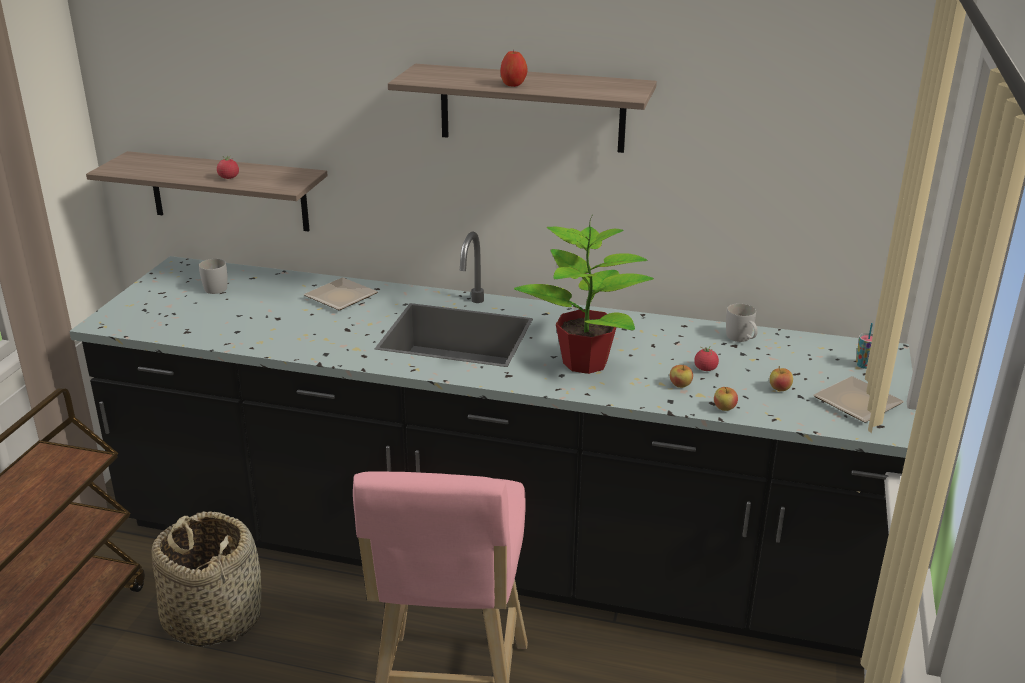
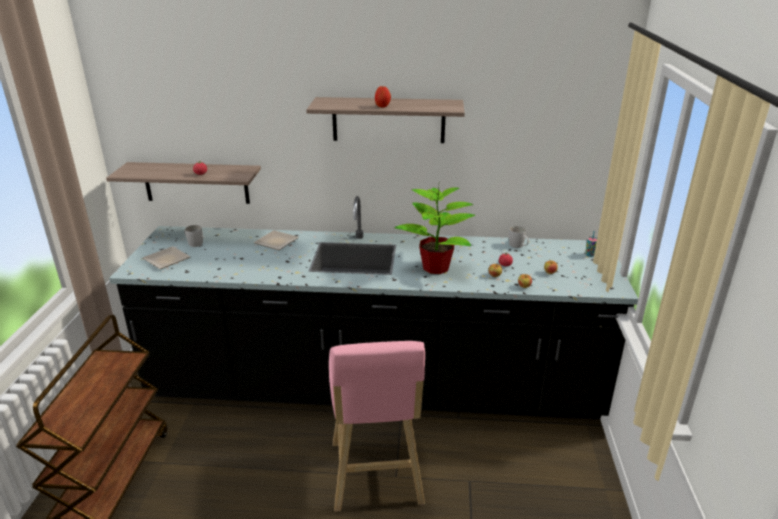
camera: 10 degrees left, 0 degrees up
basket [152,511,261,647] -> none
plate [813,376,904,423] -> plate moved to [143,246,191,269]

